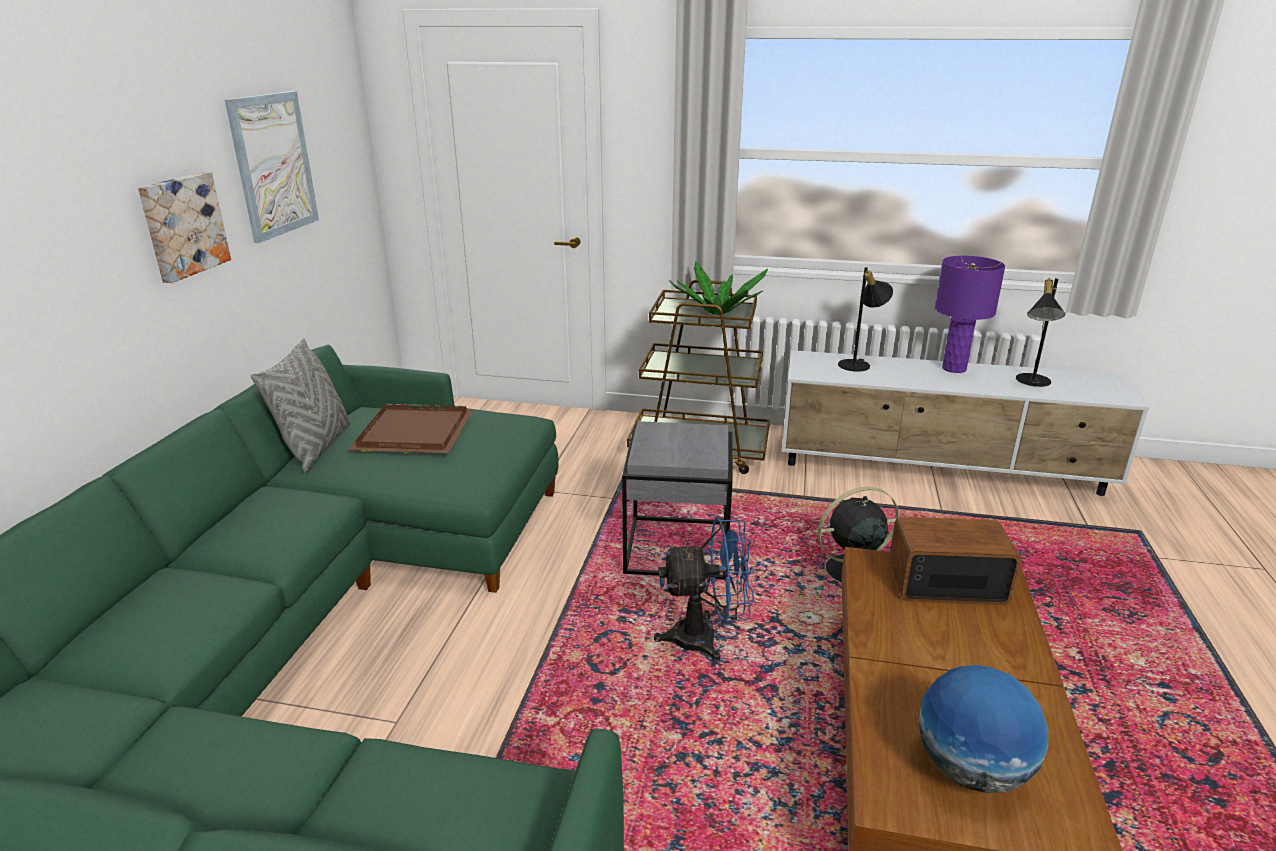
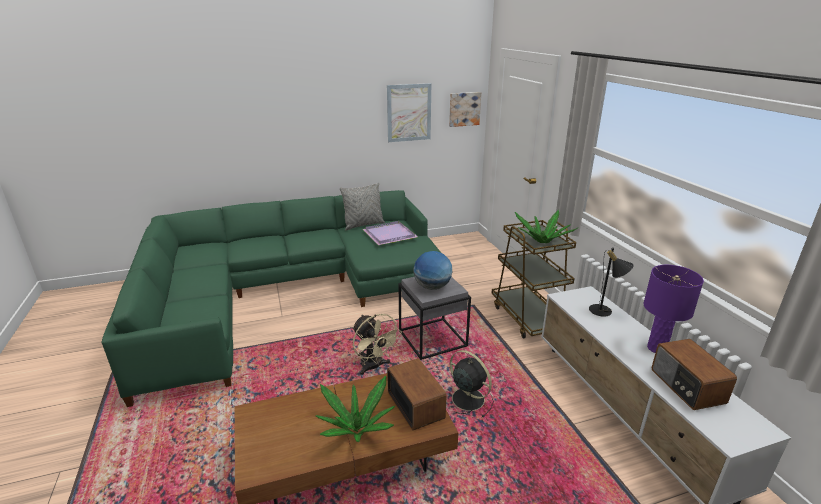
camera: 60 degrees right, 0 degrees up
picture [138,172,231,283] -> picture moved to [449,92,481,127]
brown tray [348,404,473,453] -> purple tray [362,221,418,245]
blue fan [654,517,754,661] -> beige fan [353,314,402,375]
globe [919,665,1048,793] -> globe moved to [414,251,452,290]
black table lamp [1016,278,1065,387] -> radio [652,339,737,410]
none -> potted plant [316,376,395,442]

